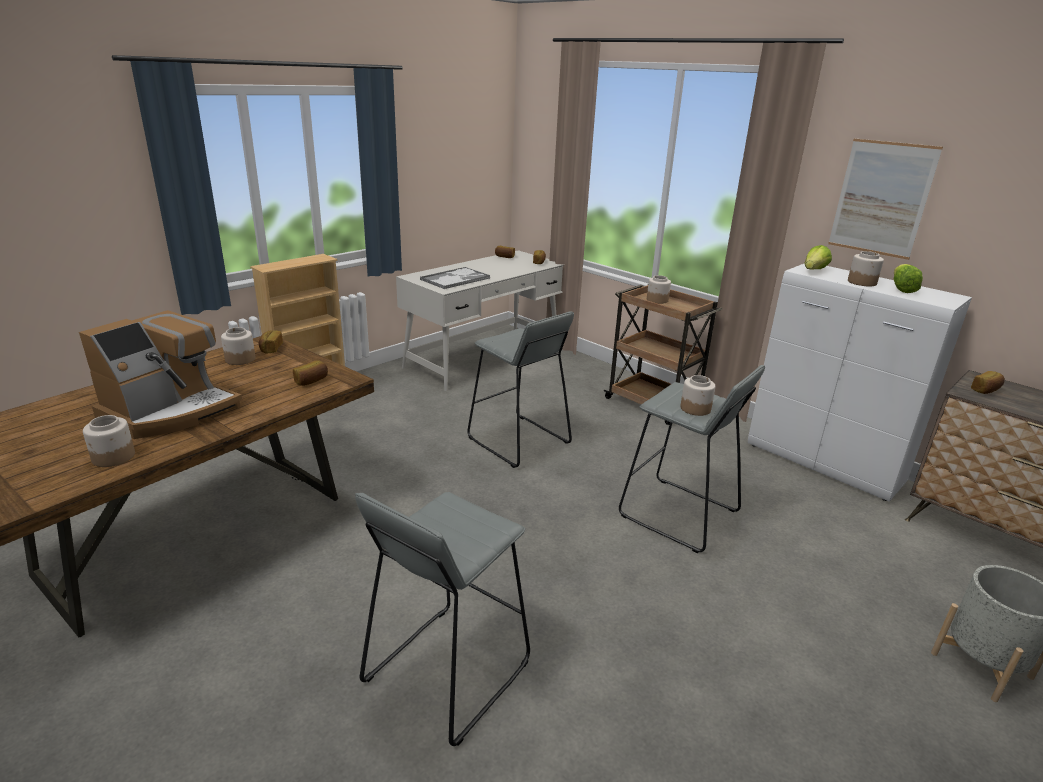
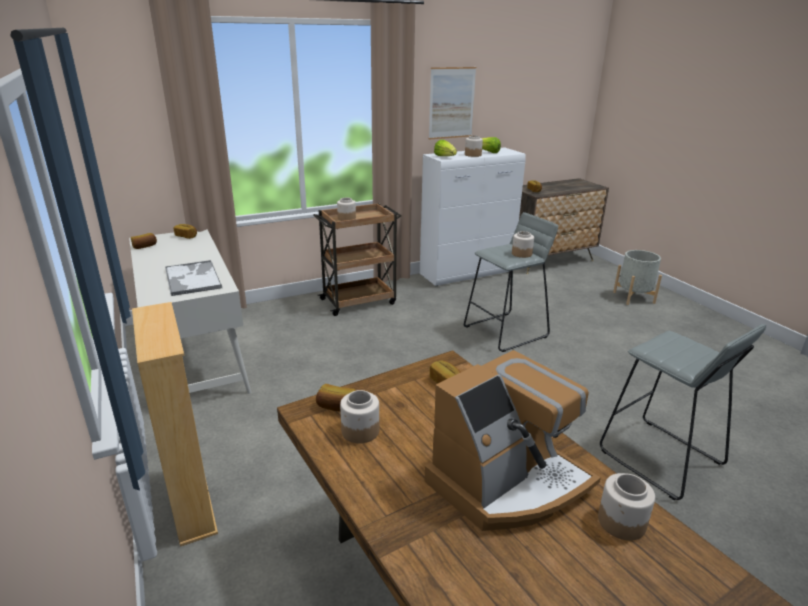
camera: 70 degrees left, 0 degrees up
coffee machine [79,310,242,439] -> coffee machine turned 90 degrees clockwise [424,350,601,531]
grey stool [467,311,574,468] -> none

